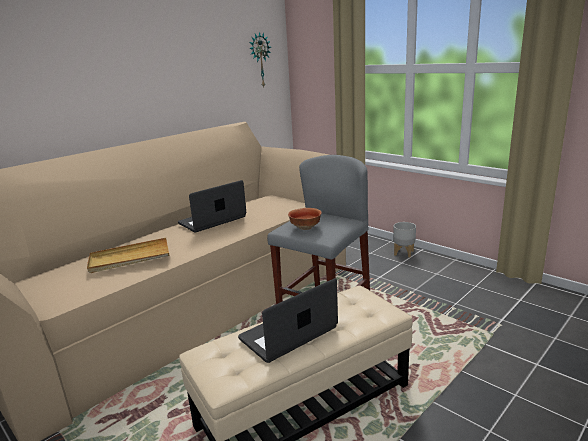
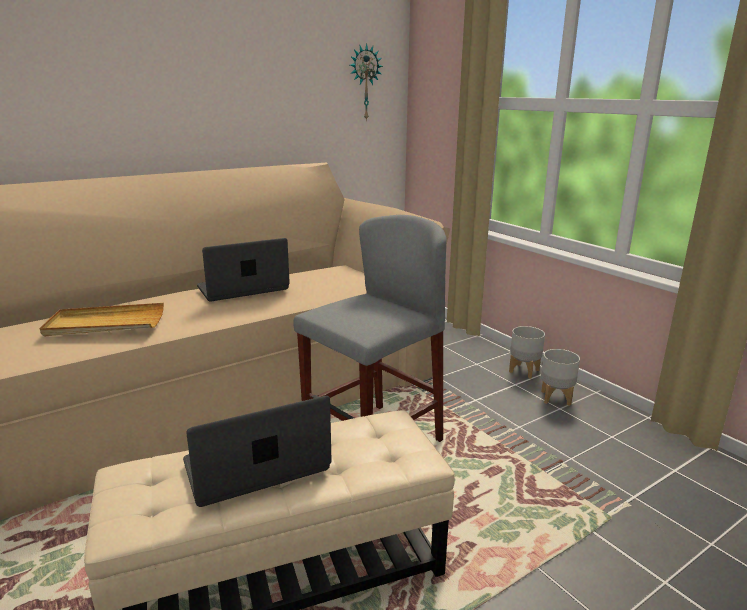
camera: 10 degrees right, 0 degrees up
bowl [288,208,322,230] -> none
none -> grey planter [541,349,580,406]

